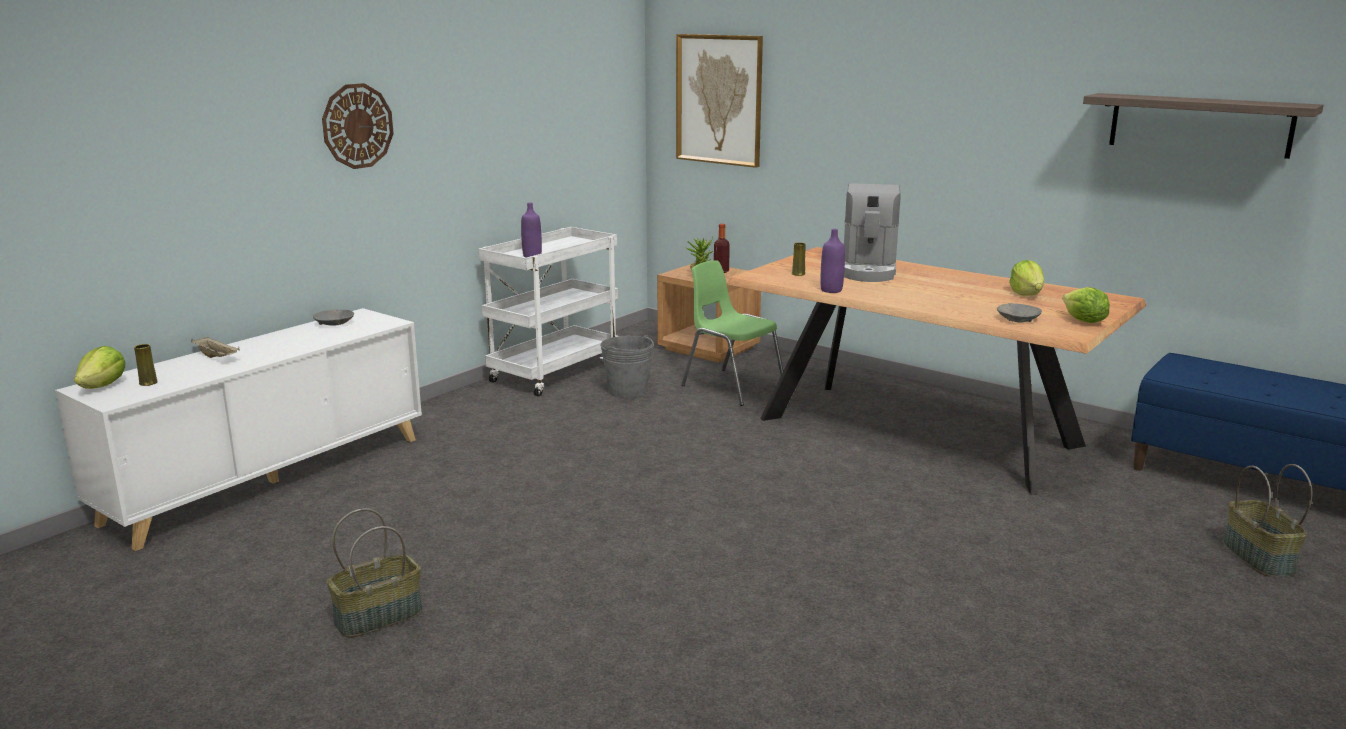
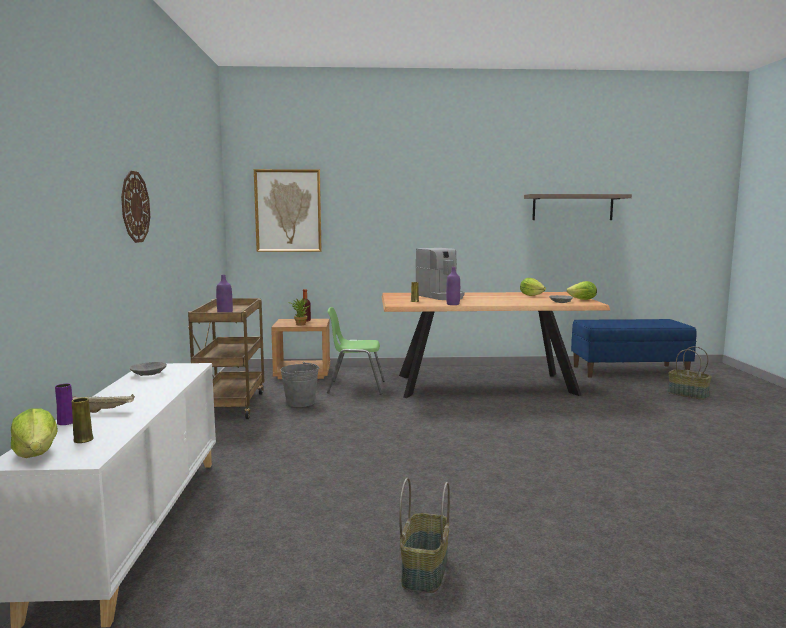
camera: 40 degrees left, 10 degrees down
white cart [478,227,618,396] -> brown cart [188,298,264,419]
none -> purple vase [55,383,73,425]

